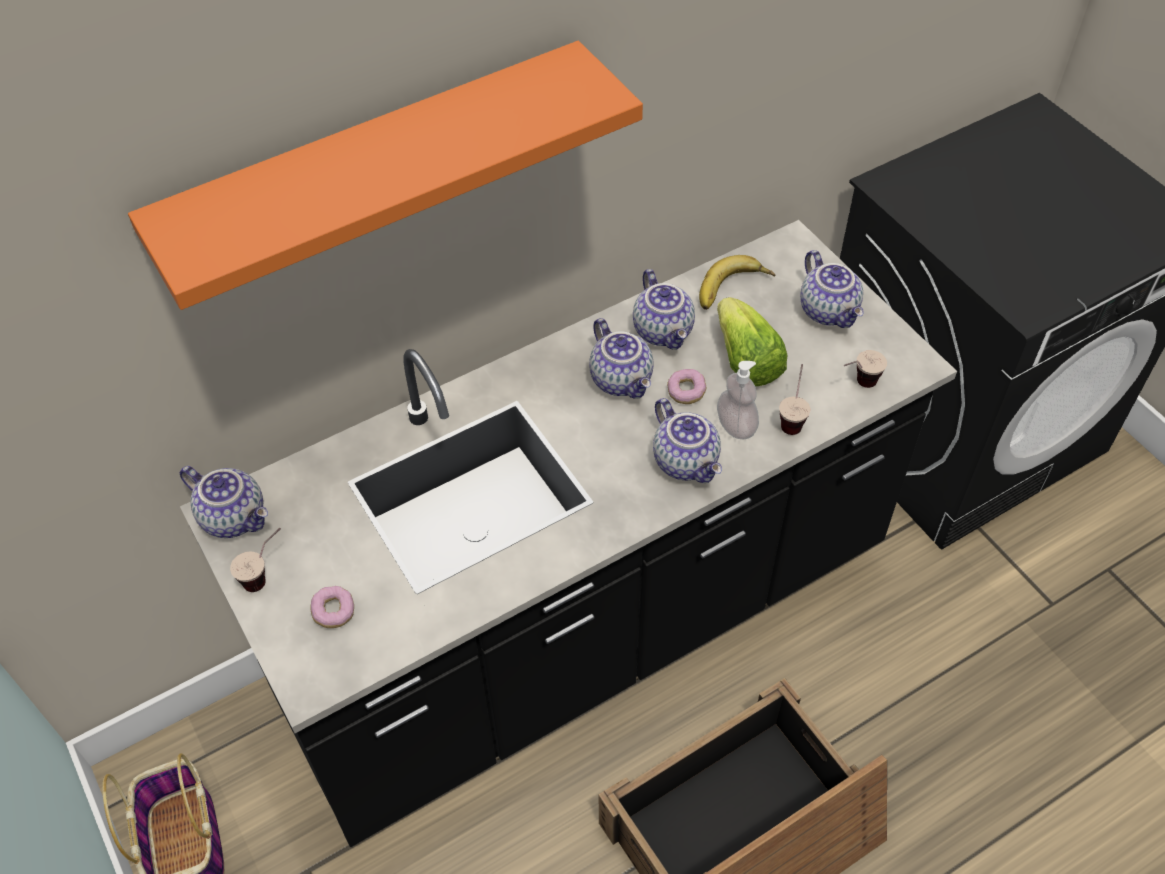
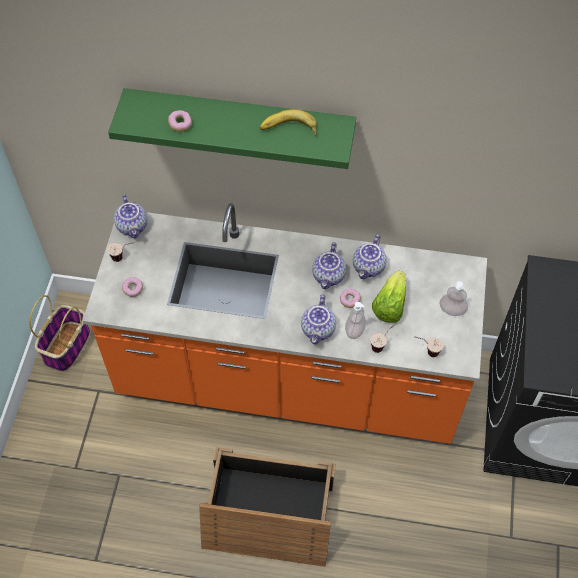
camera: 40 degrees right, 5 degrees up
orange shelf [128,41,643,310] -> green shelf [108,88,356,169]
black counter [180,220,957,847] -> orange counter [82,203,487,444]
banana [699,255,775,310] -> banana moved to [260,109,317,136]
teapot [800,250,864,328] -> soap dispenser [440,281,468,316]
none -> donut [168,110,192,132]

